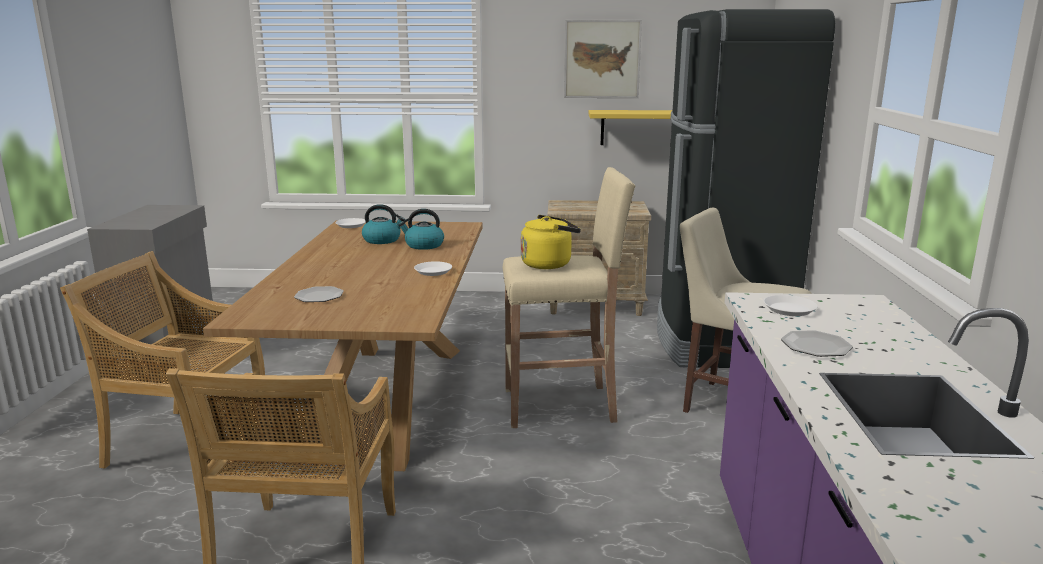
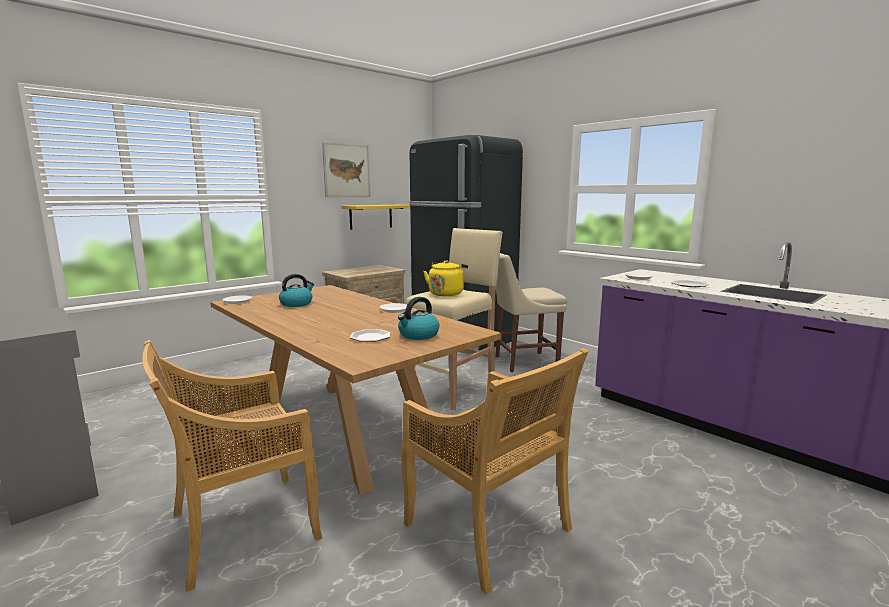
camera: 45 degrees left, 5 degrees down
kettle [398,209,444,250] -> kettle moved to [398,297,440,340]

